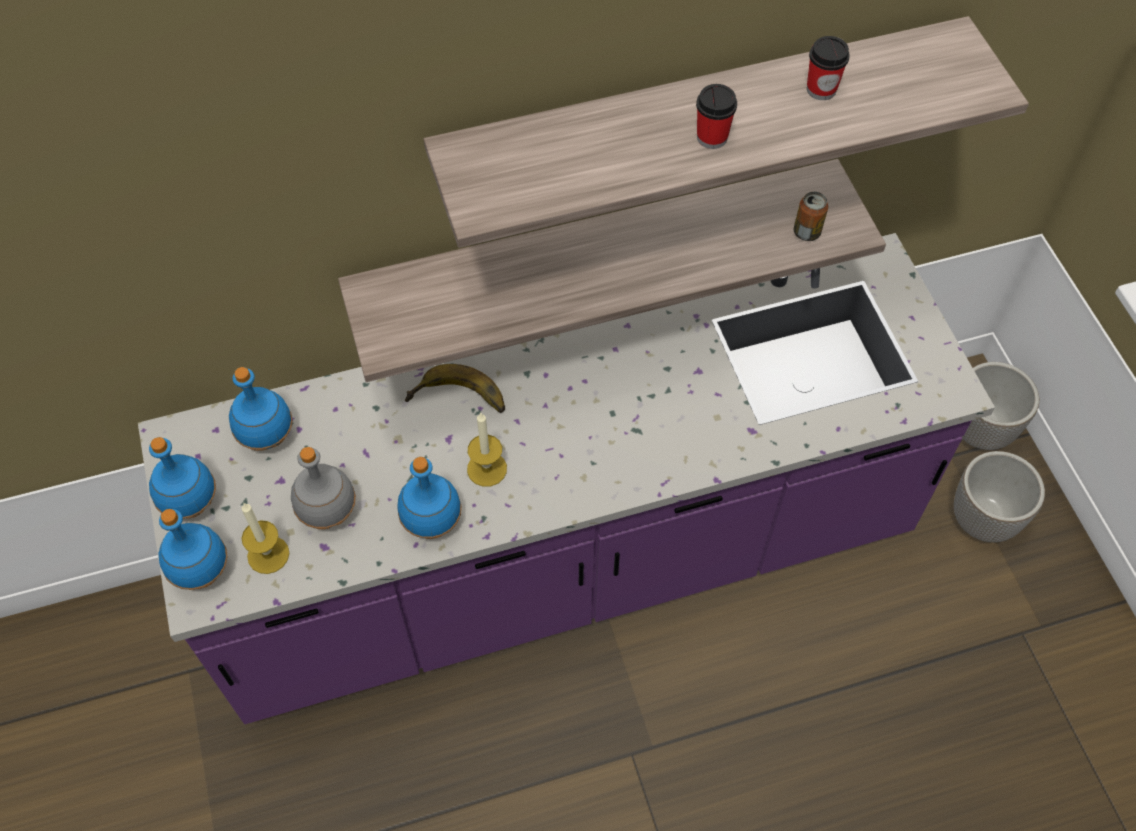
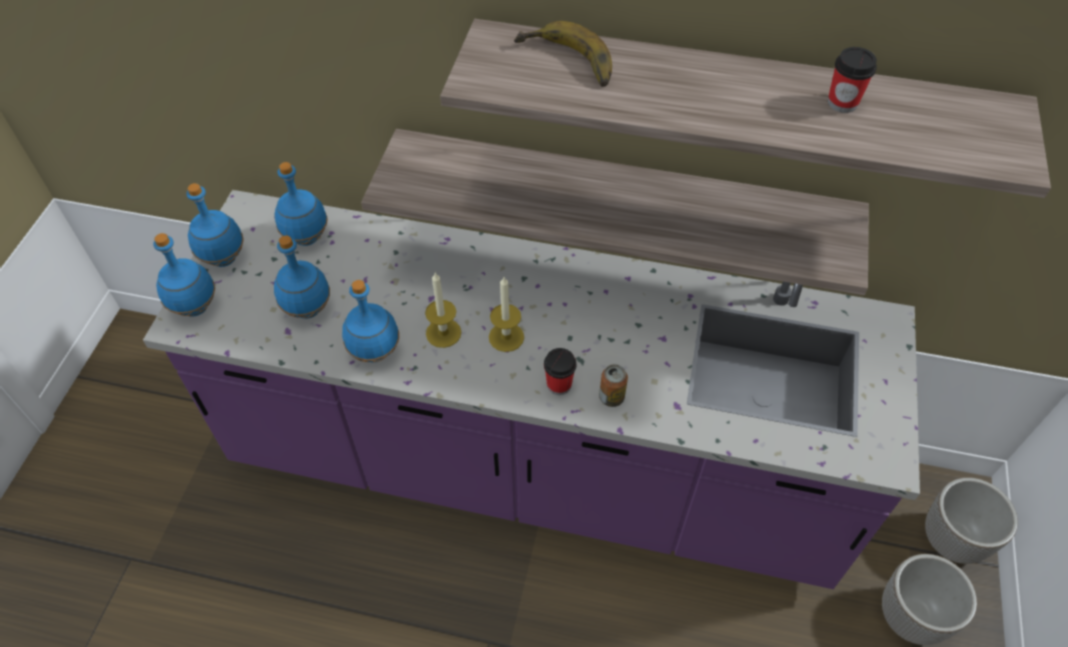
camera: 30 degrees right, 5 degrees down
candle [242,503,289,574] -> candle moved to [489,277,524,352]
grey bottle [291,447,356,529] -> blue bottle [274,235,330,319]
banana [405,364,505,413] -> banana moved to [514,21,612,87]
cup [696,84,737,149] -> cup moved to [544,348,576,395]
can [794,192,828,241] -> can moved to [599,364,628,407]

